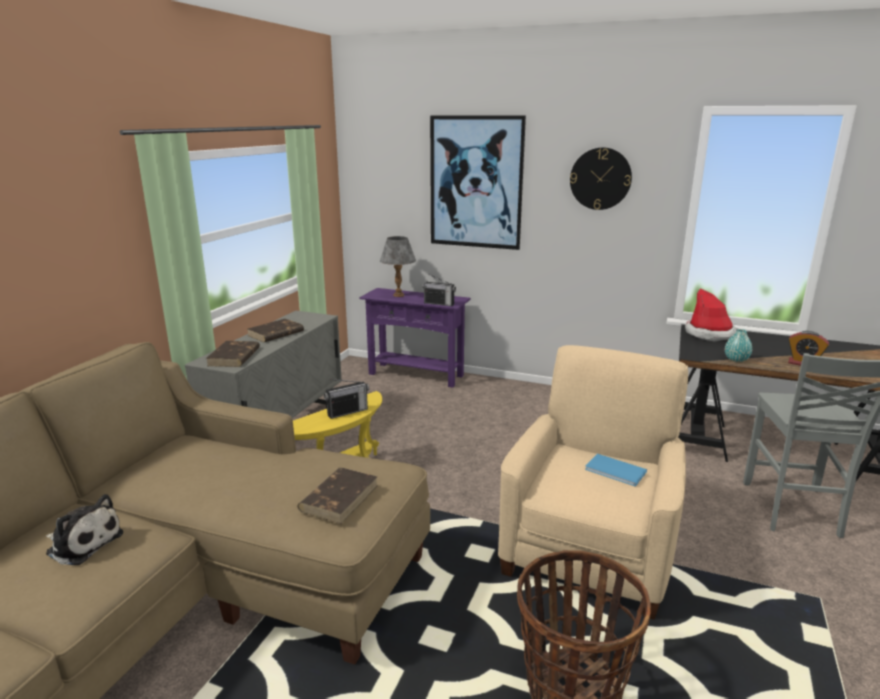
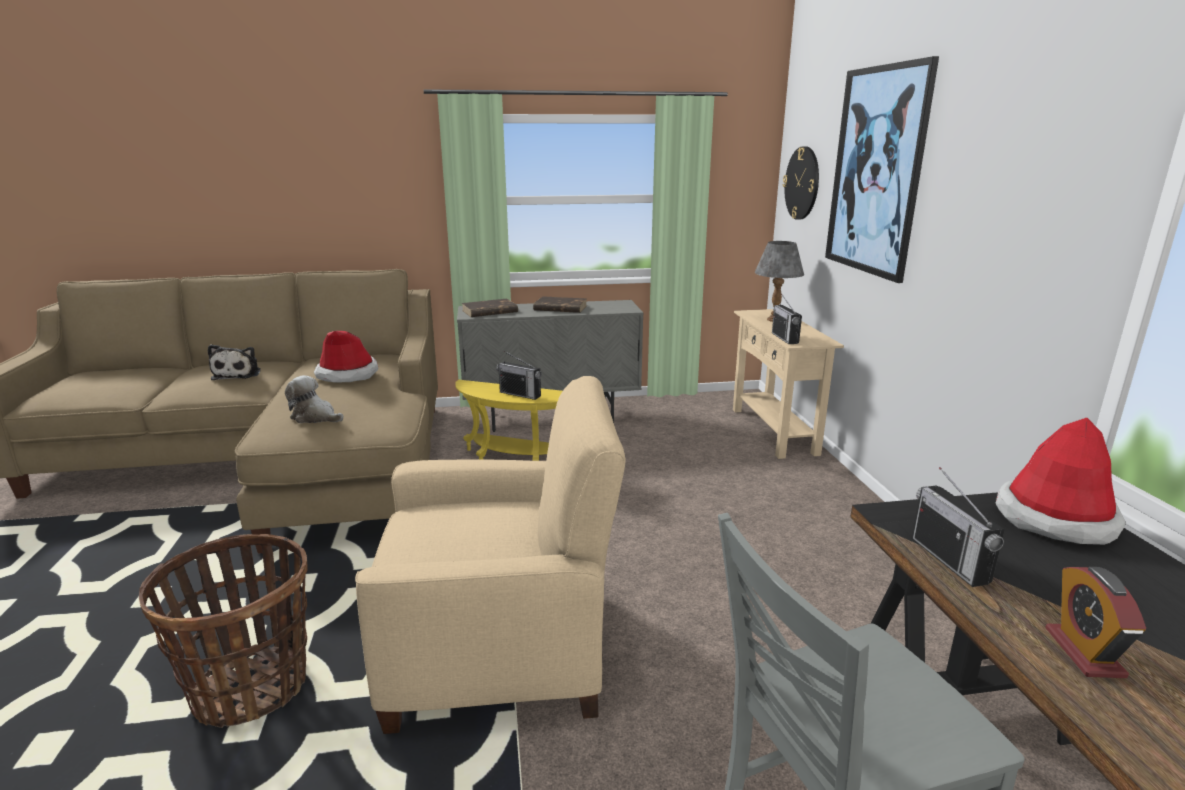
camera: 60 degrees right, 0 degrees up
brown book [297,467,378,524] -> plush toy [285,375,344,423]
purple console table [359,288,471,387] -> beige console table [733,309,844,459]
wall clock [570,147,632,210] -> wall clock moved to [783,146,819,220]
blue book [585,454,647,486] -> none
turquoise vase [725,329,752,362] -> radio [912,467,1005,587]
none -> hat [314,331,378,382]

